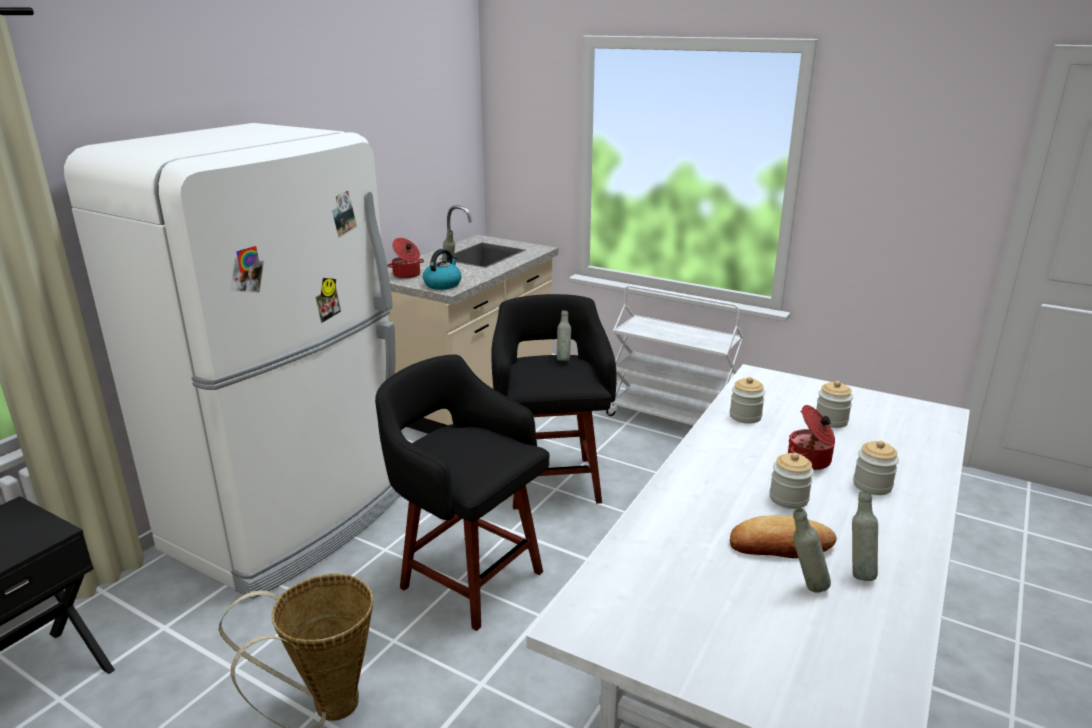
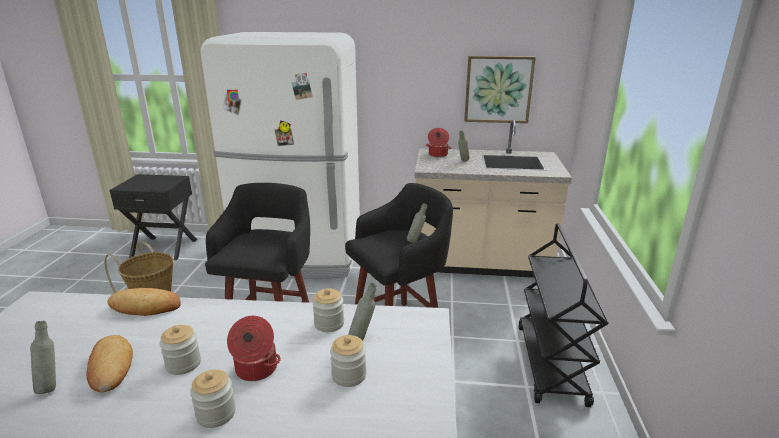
camera: 65 degrees right, 0 degrees up
kettle [423,249,461,290] -> none
white cart [606,285,744,426] -> black cart [518,223,609,407]
grey bottle [852,491,878,581] -> grey bottle moved to [348,283,377,341]
none -> bread [107,288,181,316]
none -> picture [464,56,536,123]

